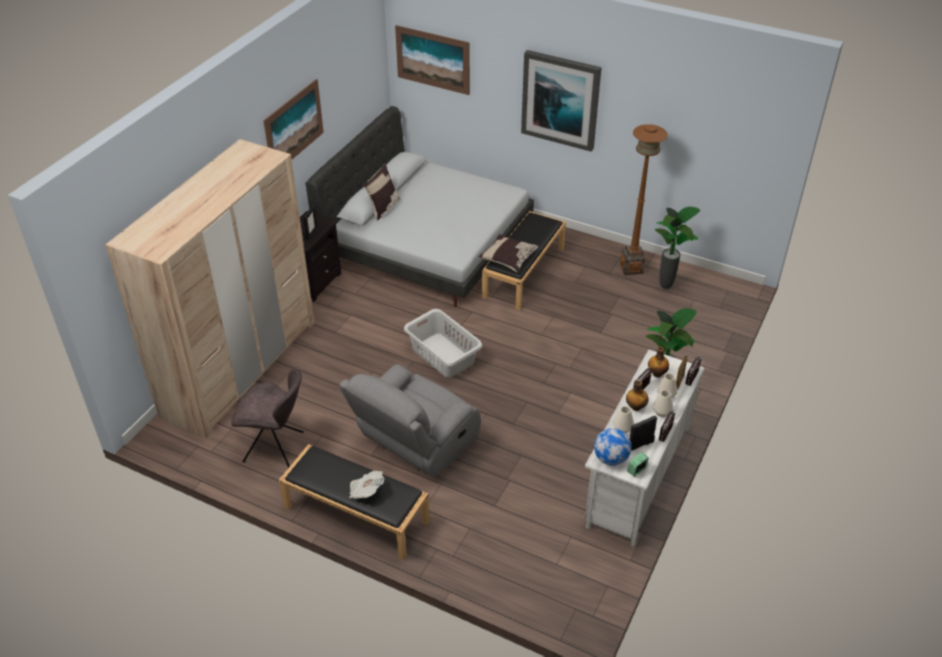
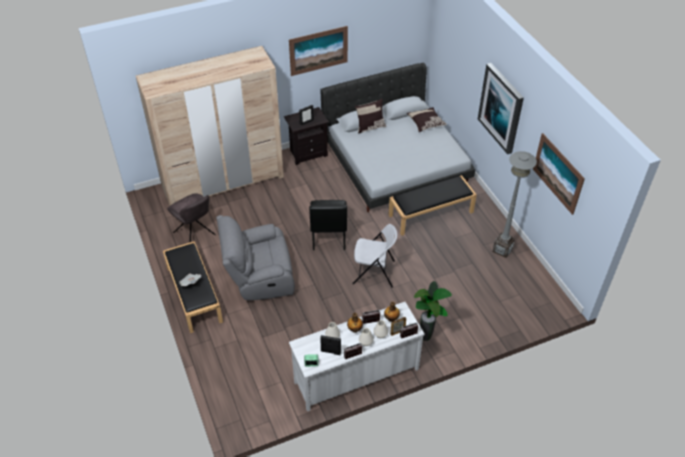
camera: 40 degrees right, 5 degrees up
picture [395,25,470,95] -> picture moved to [533,133,585,215]
grey laundry basket [404,309,483,378] -> black chair [309,200,347,250]
pillow [479,234,538,272] -> pillow moved to [407,107,447,132]
globe [594,428,632,466] -> none
brown floor lamp [620,124,668,275] -> grey floor lamp [493,151,537,258]
potted plant [655,207,700,289] -> none
none -> white chair [353,224,398,287]

